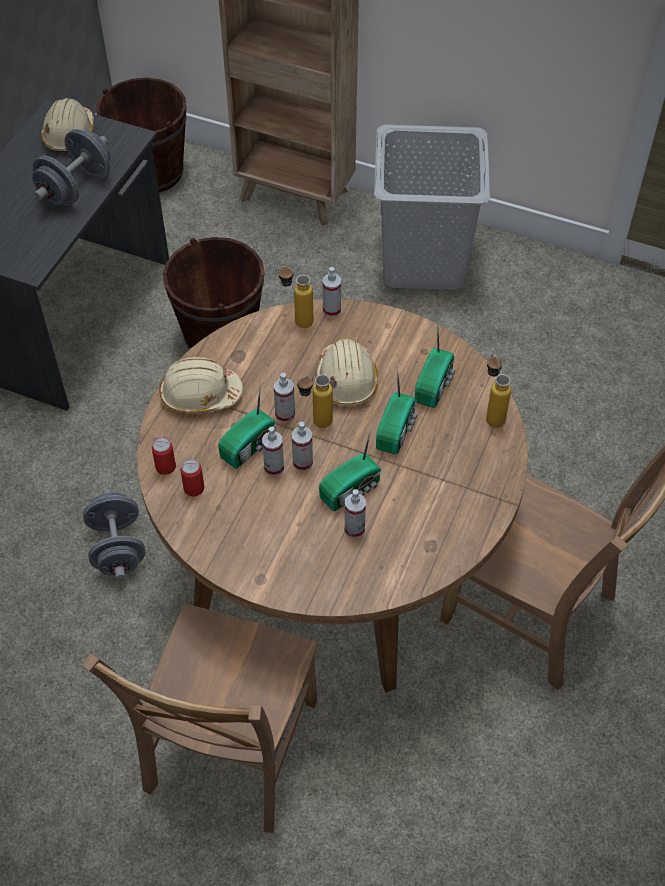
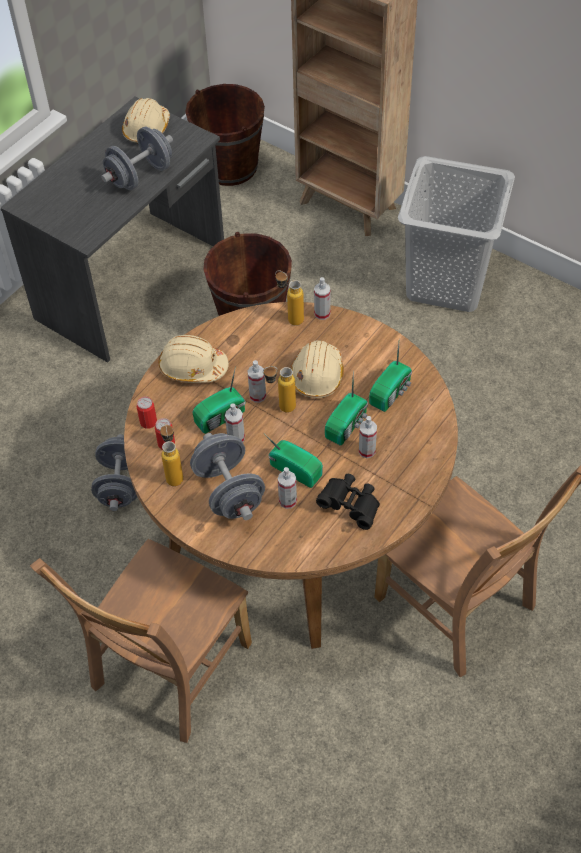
camera: 15 degrees right, 0 degrees up
spray bottle [292,421,313,471] -> spray bottle moved to [359,416,377,458]
radio [319,429,381,511] -> radio turned 120 degrees counterclockwise [265,434,323,488]
bottle [486,354,511,427] -> bottle moved to [160,422,183,486]
none -> grey dumbbell [190,433,265,520]
none -> black binoculars [316,474,380,530]

